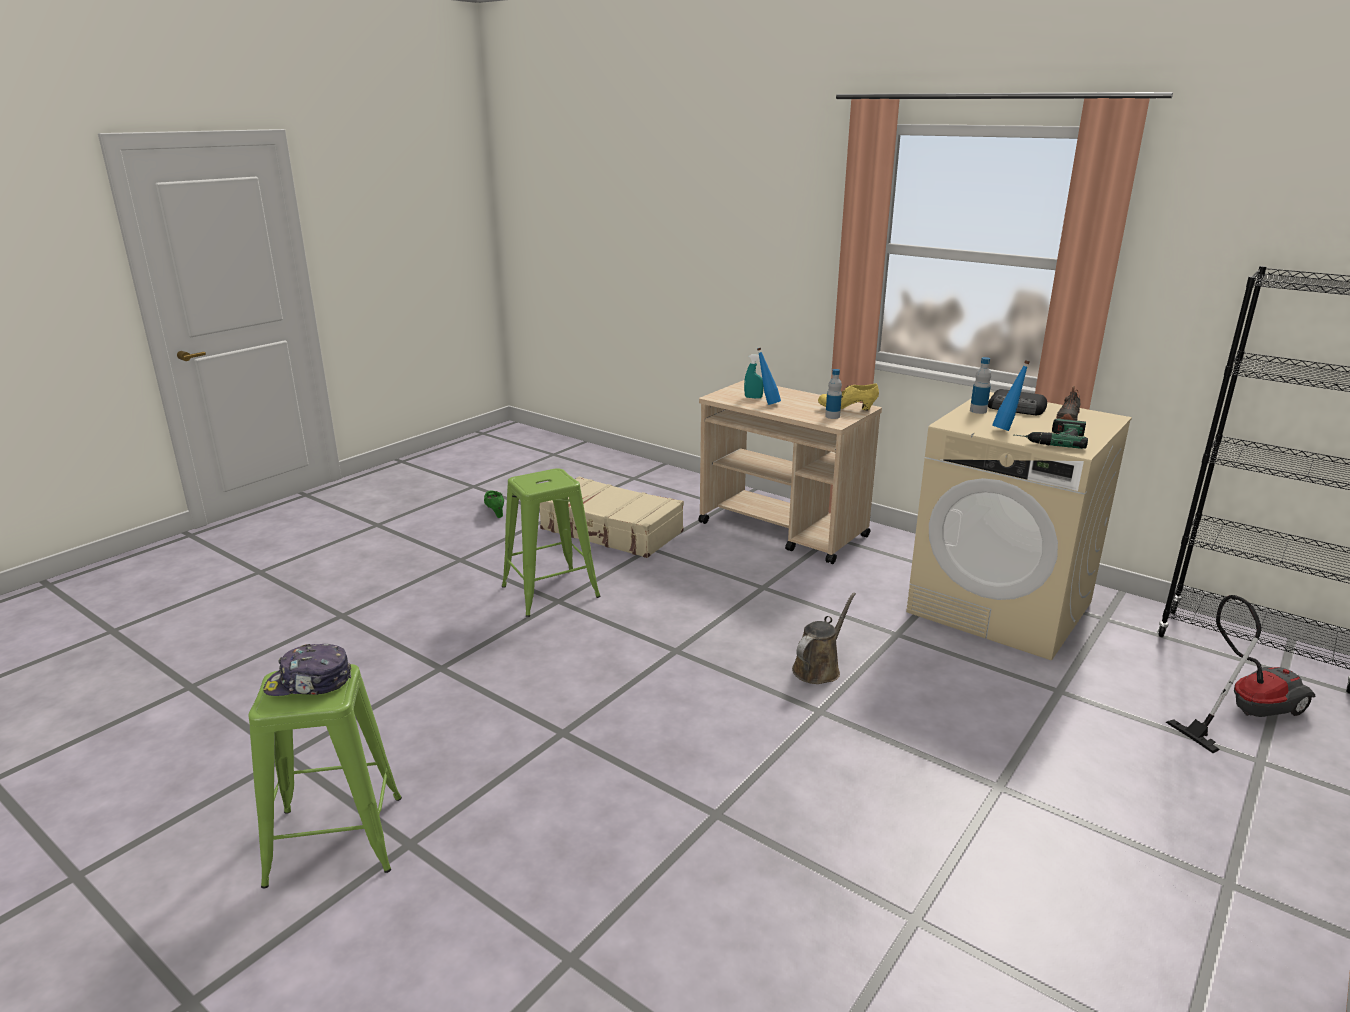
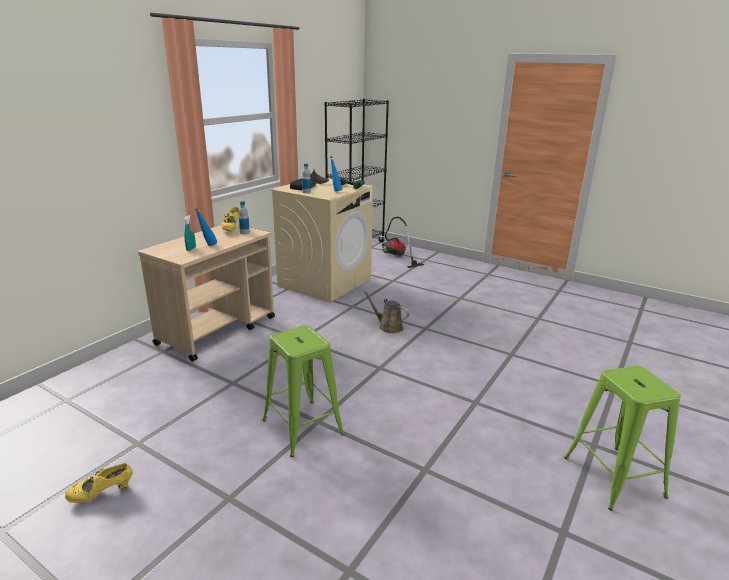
camera: 95 degrees left, 0 degrees up
cap [263,644,352,696] -> none
green shoe [484,490,504,518] -> yellow shoe [65,463,133,503]
beige suitcase [540,477,684,558] -> none

